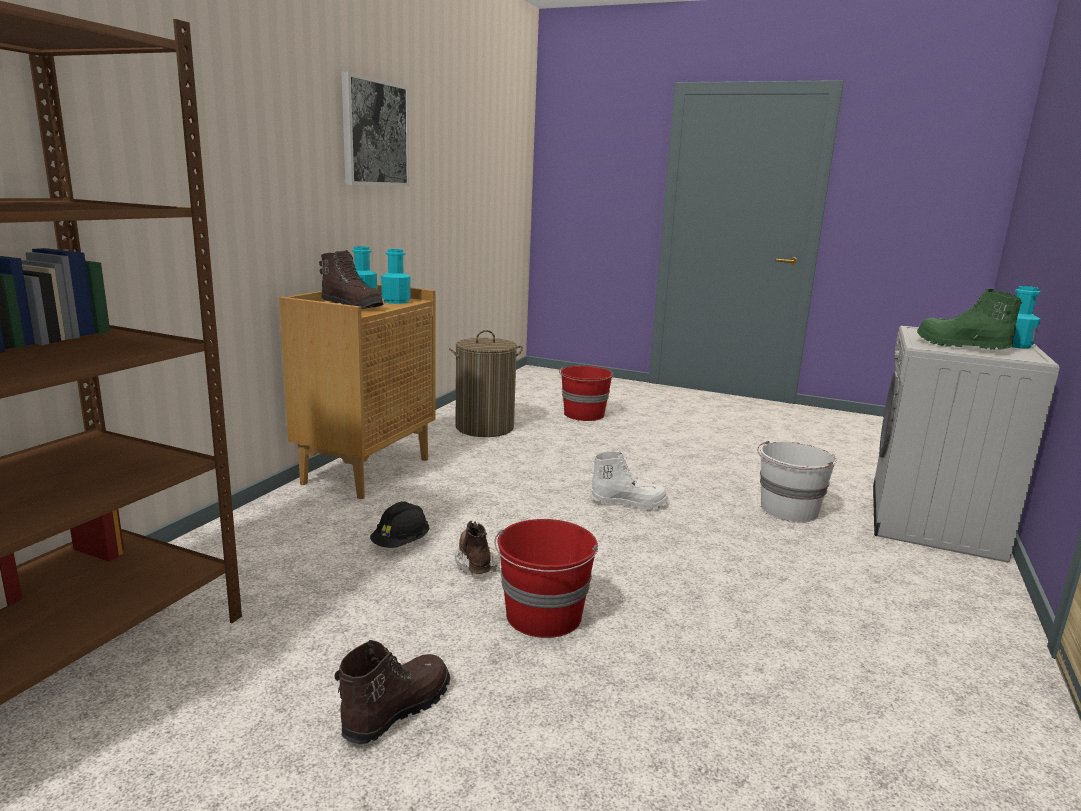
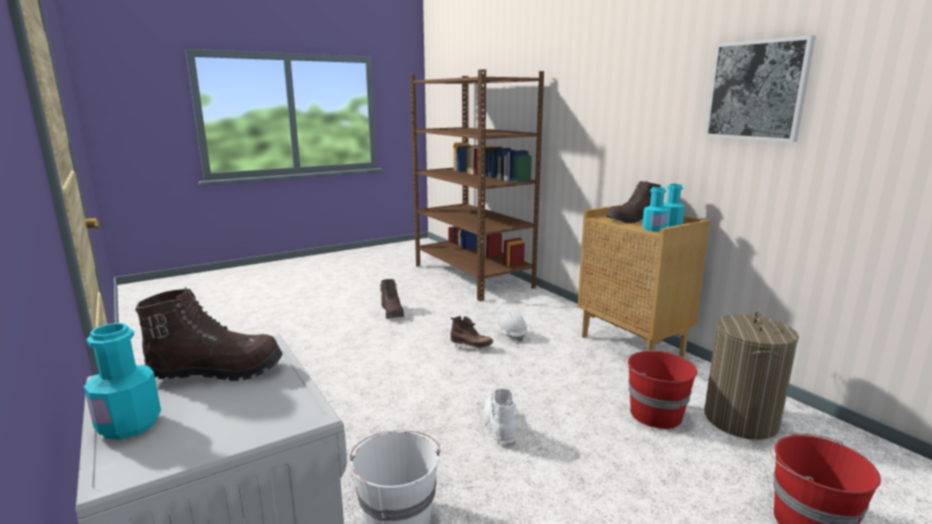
camera: 125 degrees right, 0 degrees up
black hard hat [370,501,429,548] -> white hard hat [496,311,527,342]
red bucket [494,519,598,638] -> red bucket moved to [625,350,697,429]
white boot [591,451,669,510] -> white boot turned 135 degrees clockwise [483,389,517,443]
green boot [917,289,1022,350] -> brown boot [135,287,283,381]

